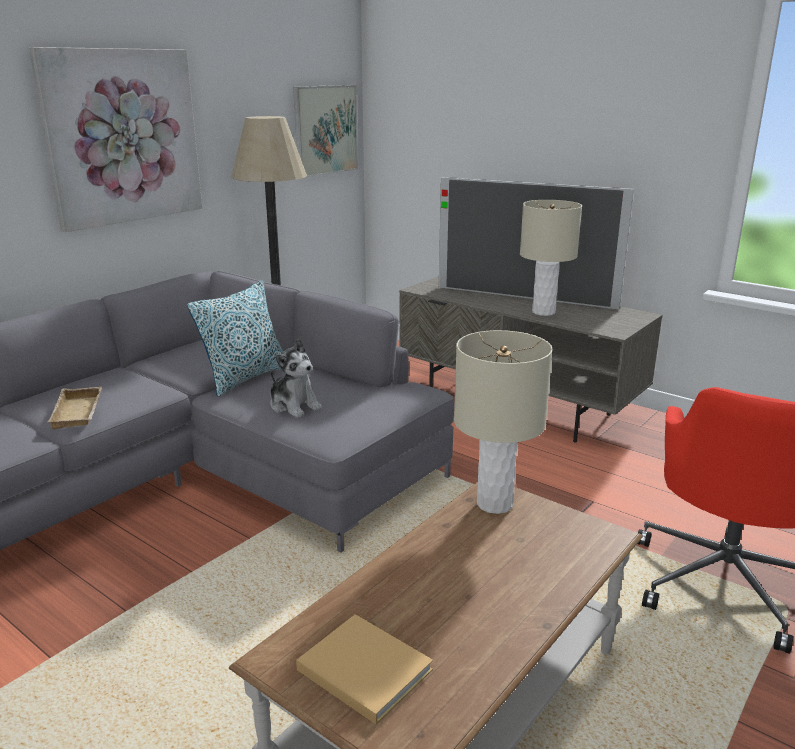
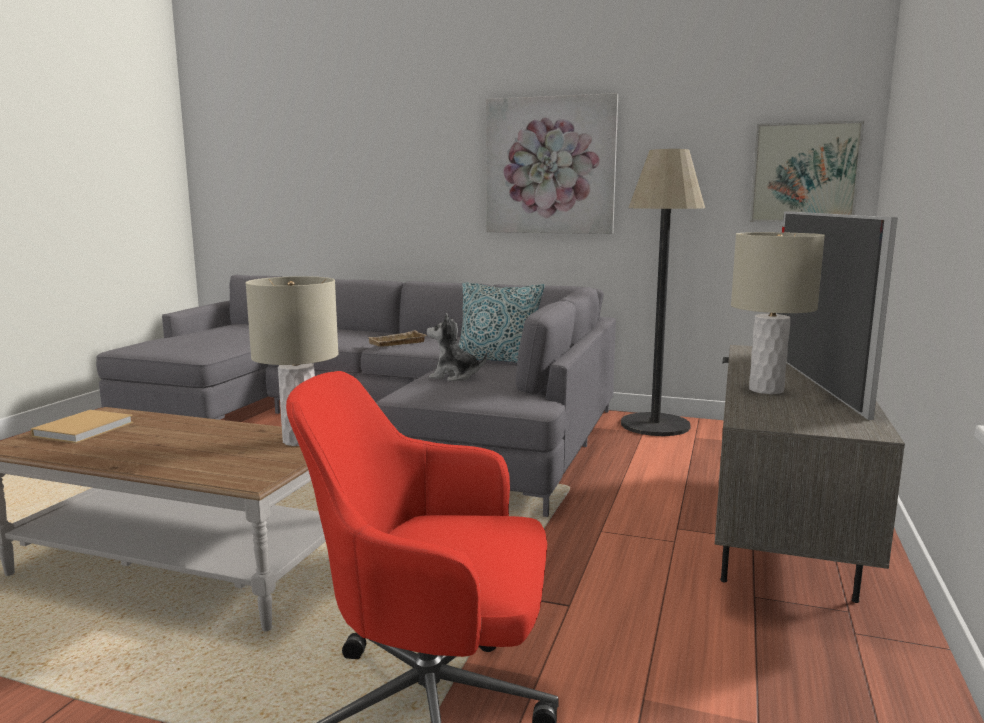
camera: 70 degrees right, 10 degrees down
plush toy [270,338,322,418] -> plush toy turned 75 degrees clockwise [427,313,487,381]

